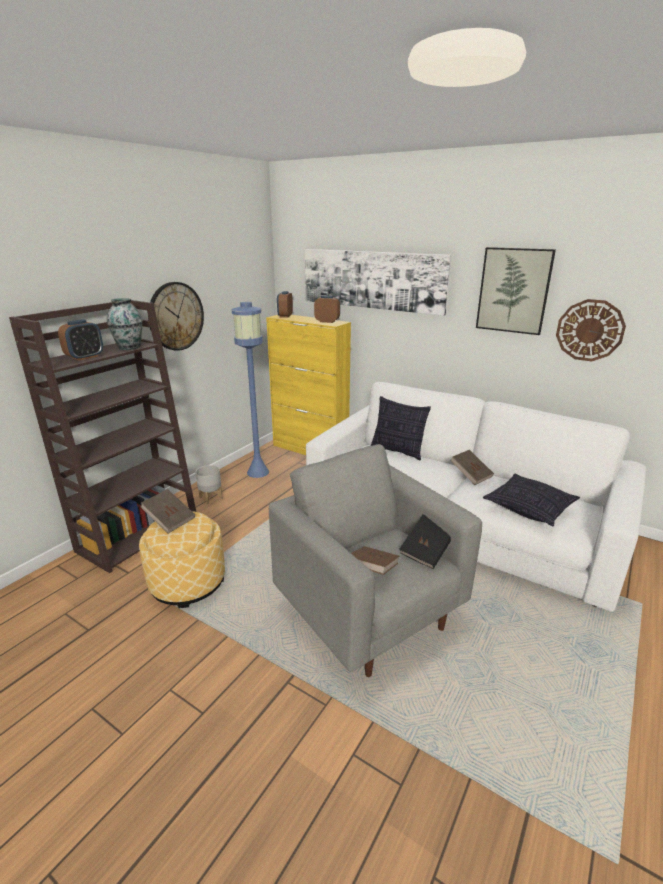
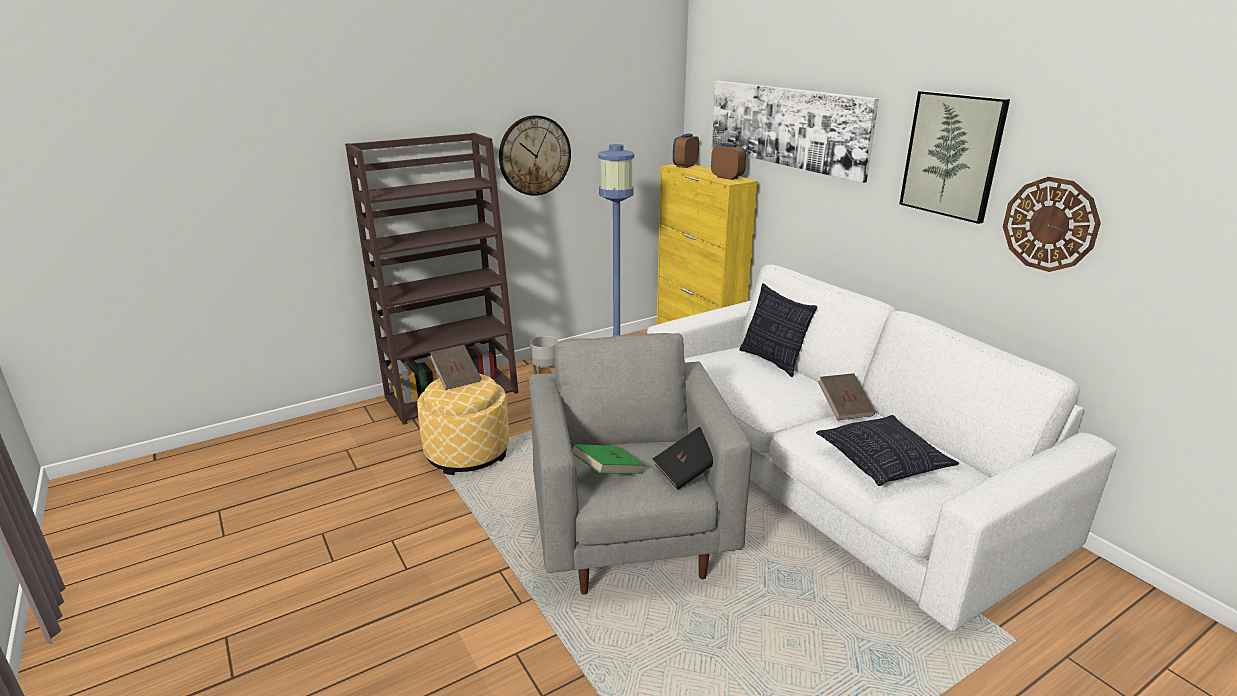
camera: 25 degrees right, 0 degrees up
alarm clock [58,319,103,361] -> none
vase [107,298,143,350] -> none
brown book [351,546,399,575] -> green book [572,444,646,474]

